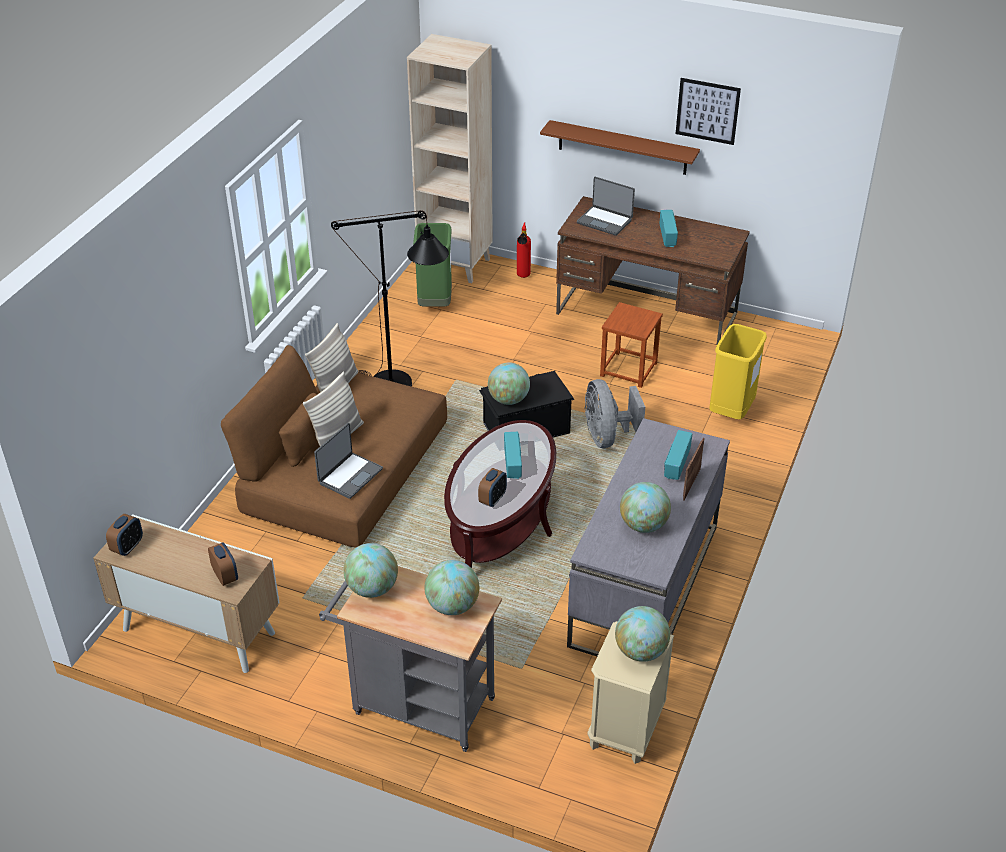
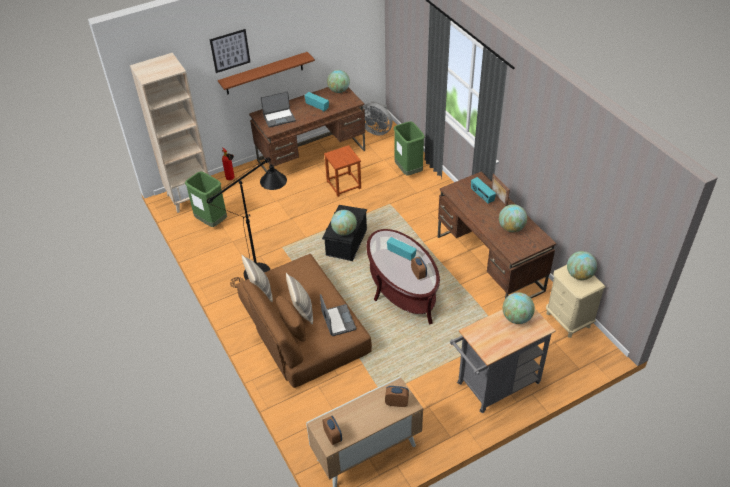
camera: 50 degrees left, 5 degrees up
globe [344,543,398,598] -> globe moved to [327,70,350,93]
grey desk [567,418,730,656] -> brown desk [438,172,556,299]
grey fan [585,379,645,448] -> grey fan moved to [363,101,393,135]
picture [676,78,741,145] -> picture moved to [209,29,250,73]
yellow trash can [709,324,767,419] -> green trash can [394,121,425,175]

